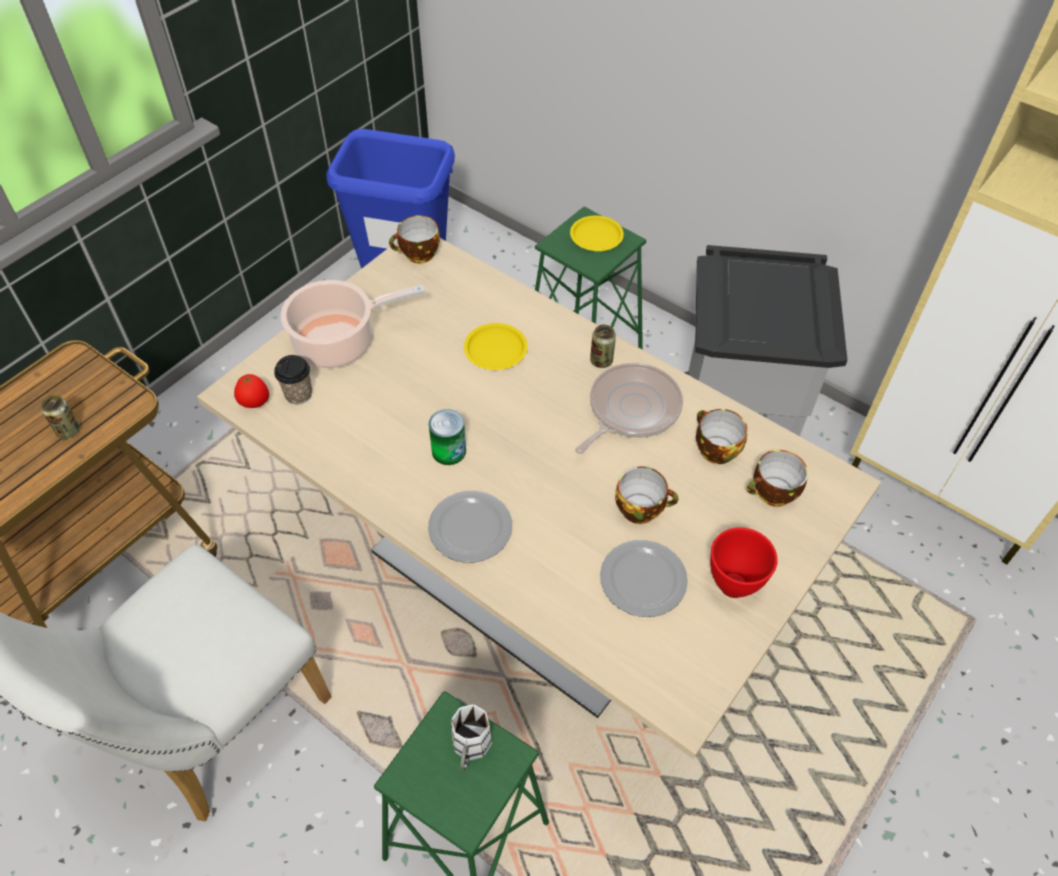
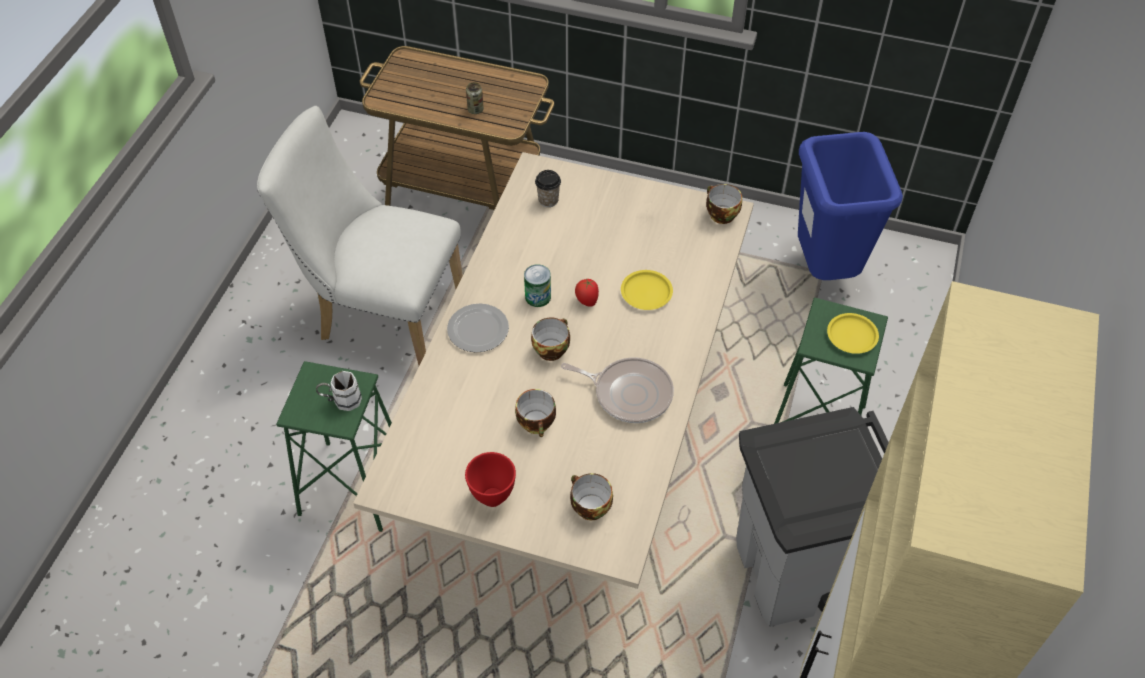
camera: 70 degrees right, 0 degrees up
tomato [234,374,269,408] -> tomato moved to [575,279,599,307]
cooking pot [281,280,425,368] -> none
can [590,325,616,368] -> none
plate [600,540,688,617] -> none
cup [696,409,748,464] -> cup moved to [531,318,570,361]

